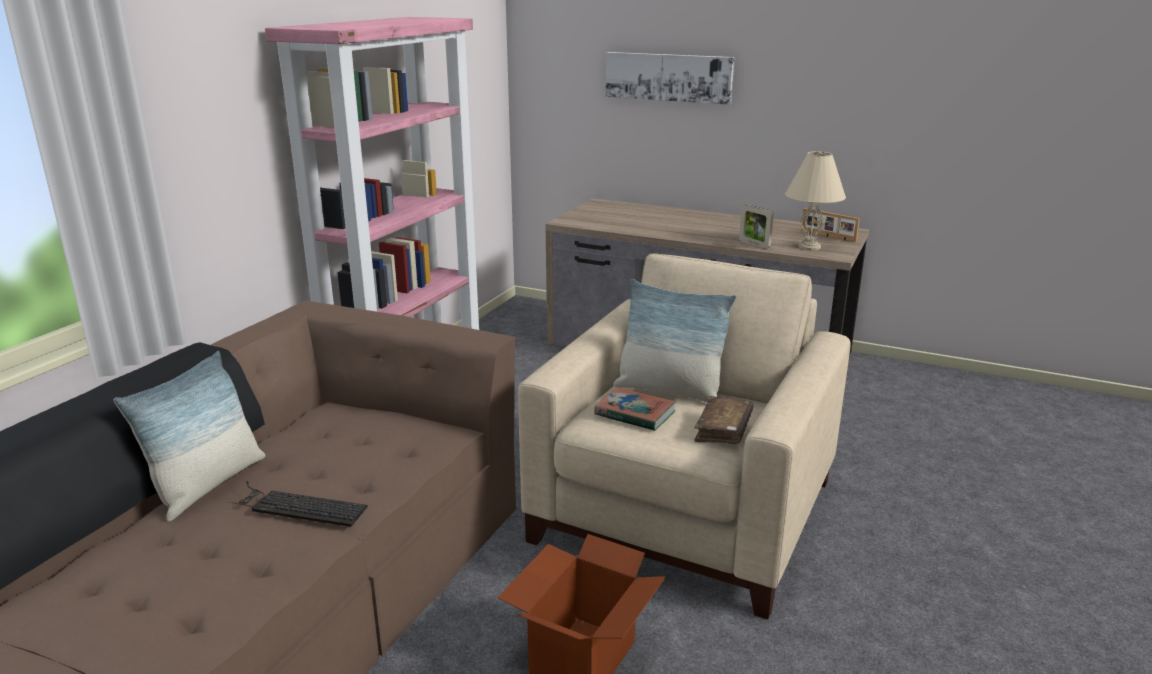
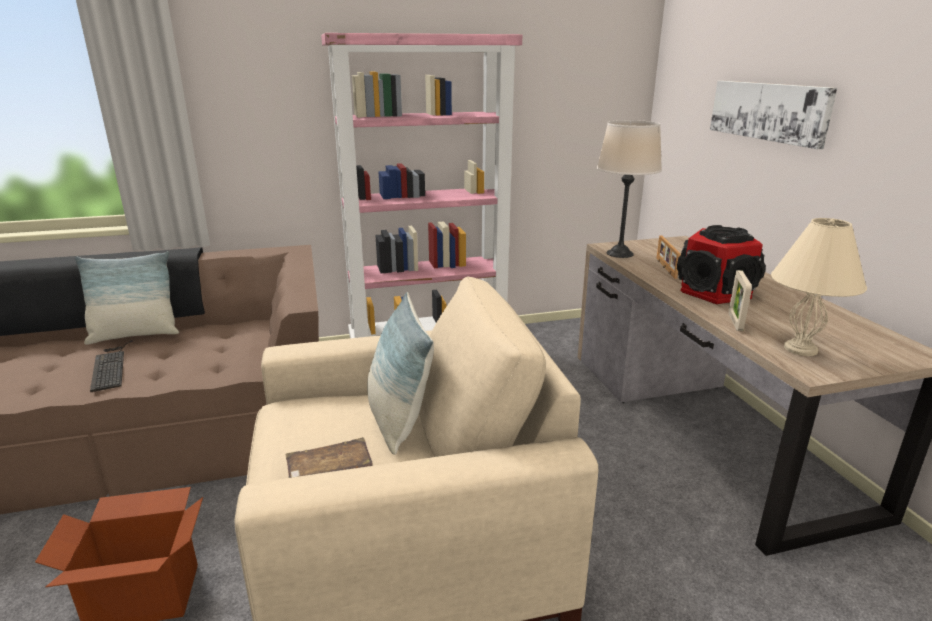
camera: 50 degrees right, 0 degrees up
book [594,387,676,431] -> none
picture frame [801,208,860,242] -> picture frame moved to [657,235,681,279]
none -> beige table lamp [597,120,662,258]
none -> speaker [677,225,766,304]

